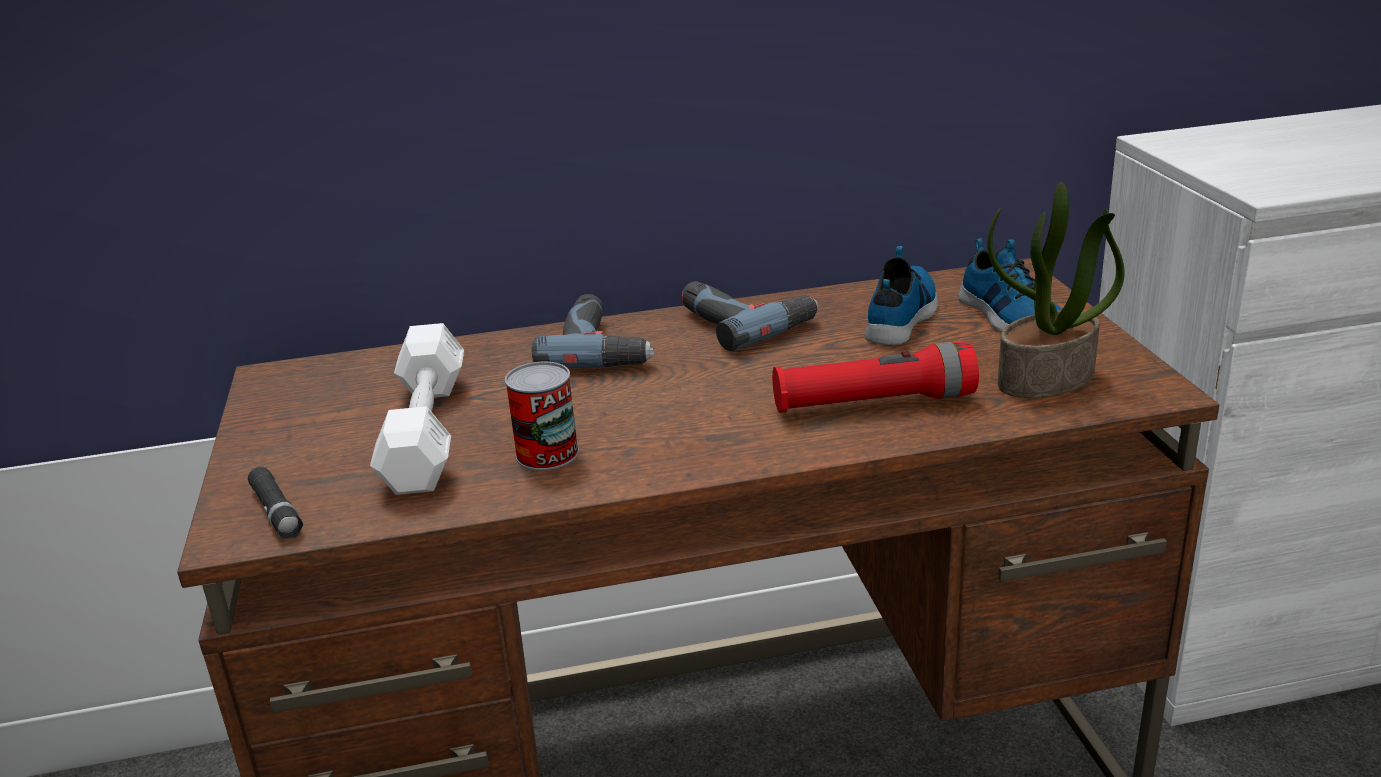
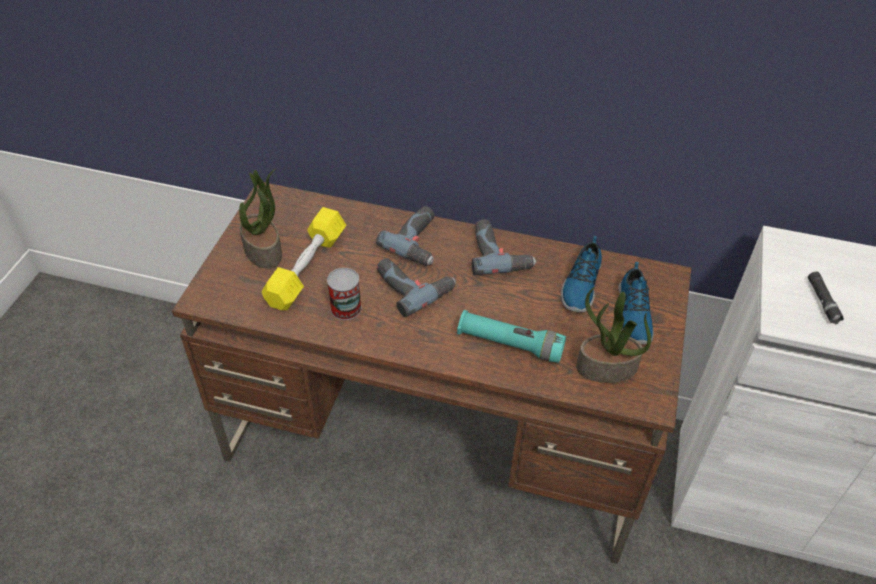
camera: 25 degrees right, 20 degrees up
black flashlight [248,467,303,539] -> black flashlight moved to [808,272,844,324]
white dumbbell [370,323,464,495] -> yellow dumbbell [262,207,346,310]
red flashlight [772,342,979,413] -> turquoise flashlight [457,310,566,363]
shoe [865,246,938,345] -> shoe turned 150 degrees clockwise [561,236,602,312]
none -> potted plant [239,168,282,269]
none -> power drill [377,258,456,317]

